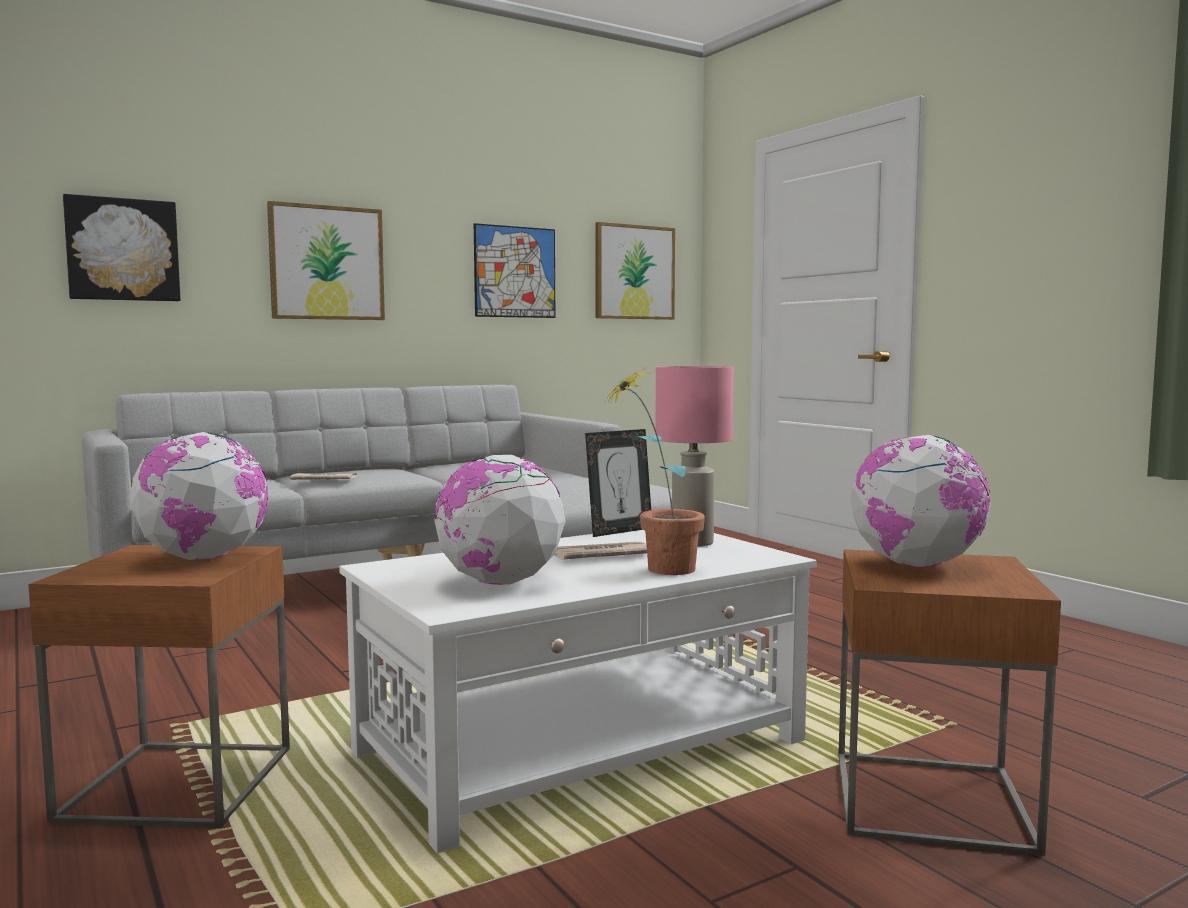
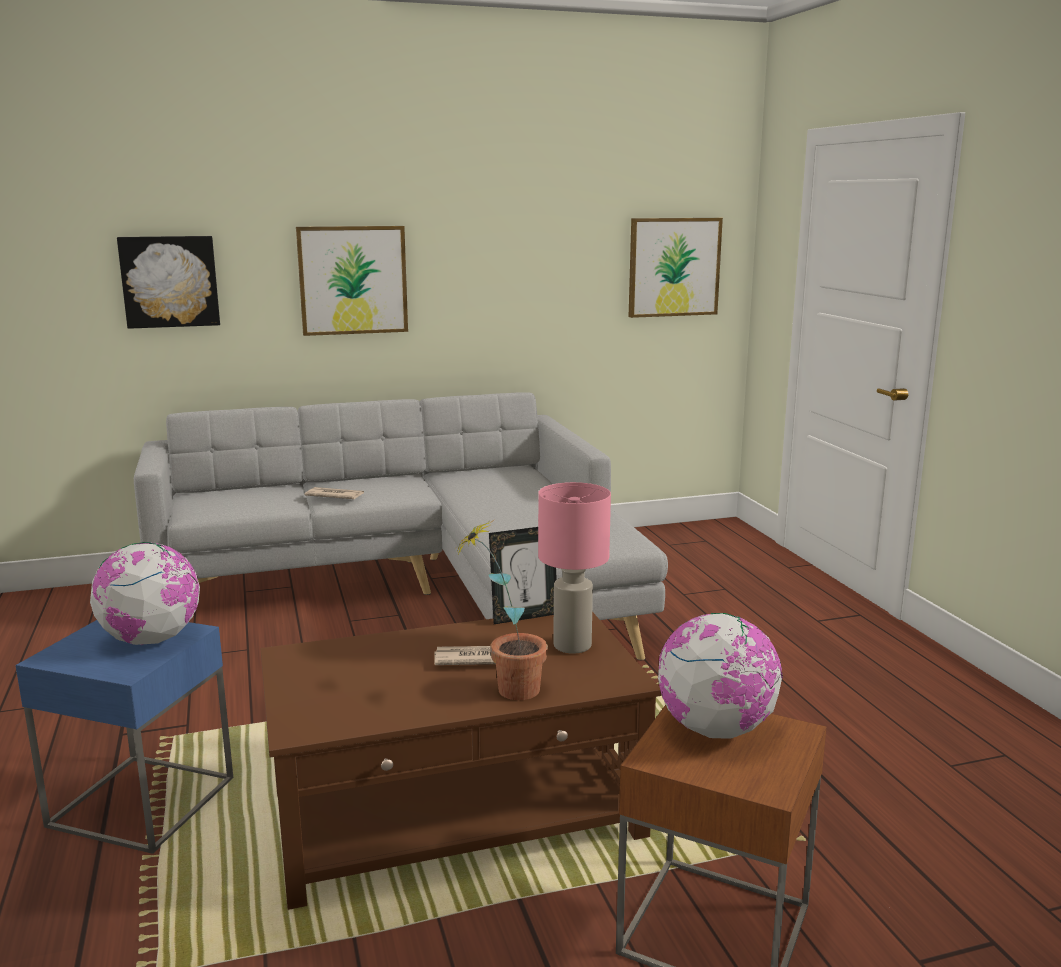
camera: 15 degrees right, 10 degrees up
brown side table [28,545,290,828] -> blue side table [15,620,233,854]
white coffee table [339,530,817,853] -> brown coffee table [260,612,662,910]
globe [435,455,566,585] -> none
picture [474,223,555,318] -> none

